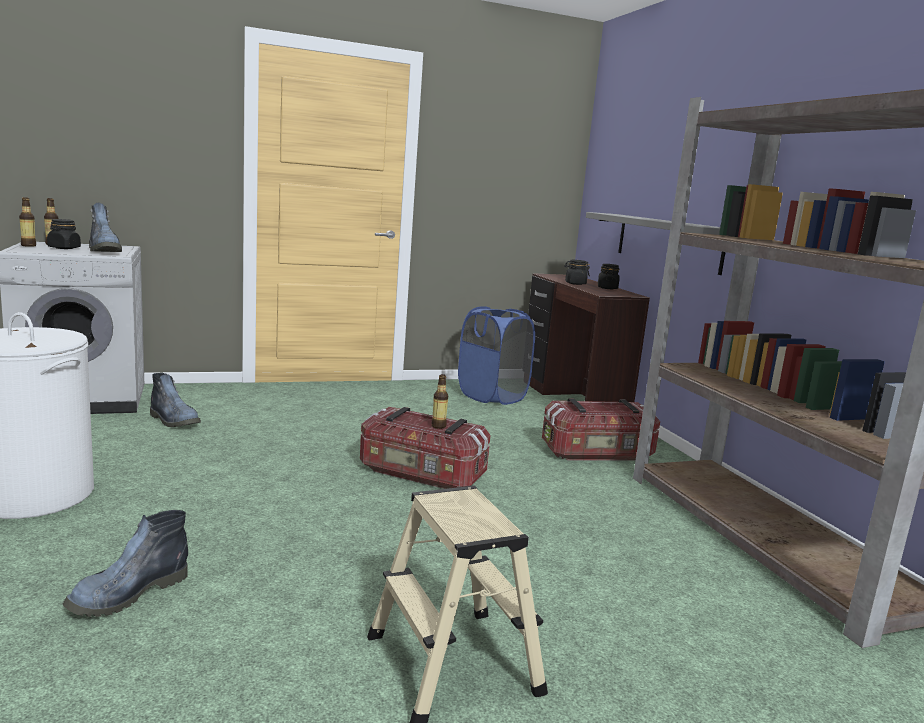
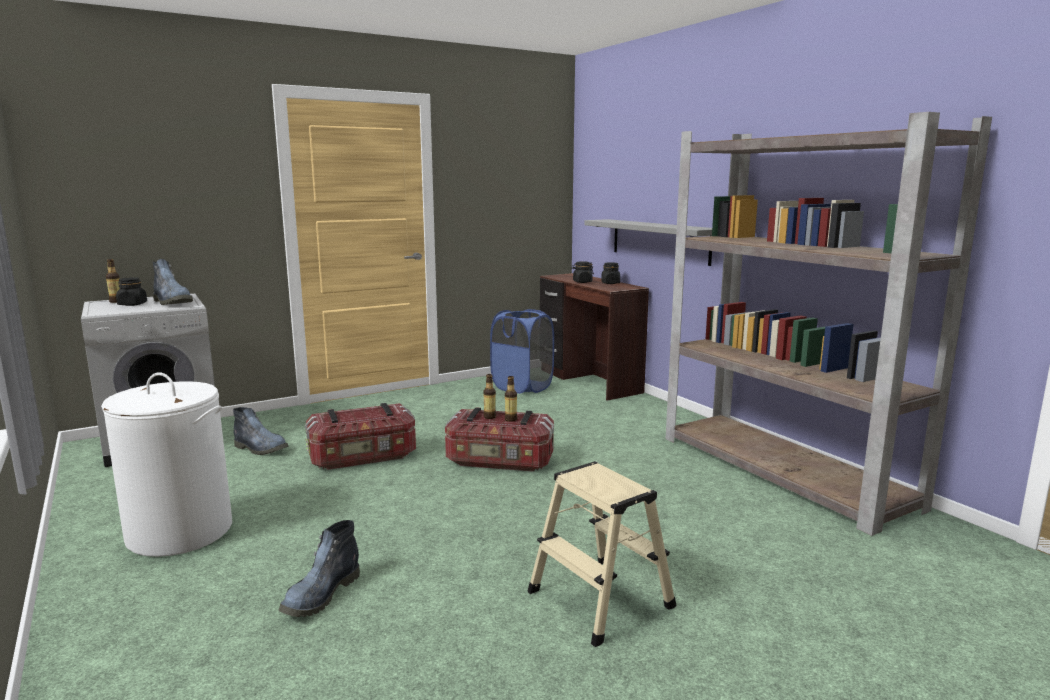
camera: 10 degrees left, 0 degrees up
bottle [19,197,36,247] -> bottle moved to [483,374,496,419]
storage box [542,398,660,461] -> storage box moved to [305,403,416,470]

